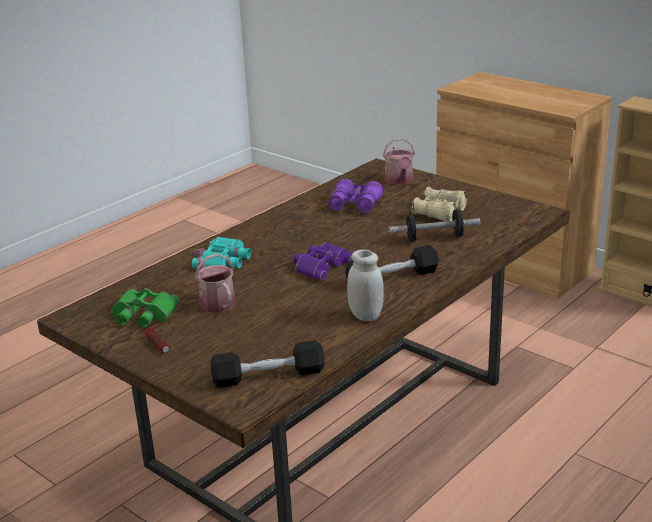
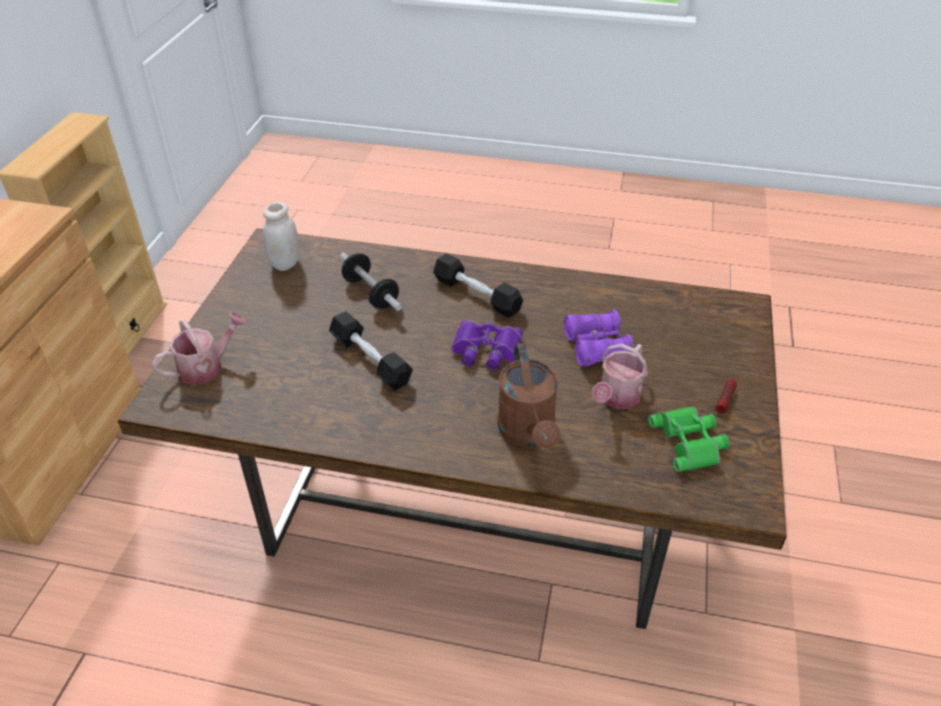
camera: 120 degrees left, 15 degrees up
turquoise binoculars [191,237,251,269] -> brown watering can [497,343,561,449]
black dumbbell [210,340,325,388] -> black dumbbell moved to [329,311,413,391]
purple binoculars [328,179,383,213] -> purple binoculars moved to [564,310,634,367]
white jar [347,249,384,321] -> white jar moved to [263,202,299,271]
beige binoculars [412,187,467,222] -> none

